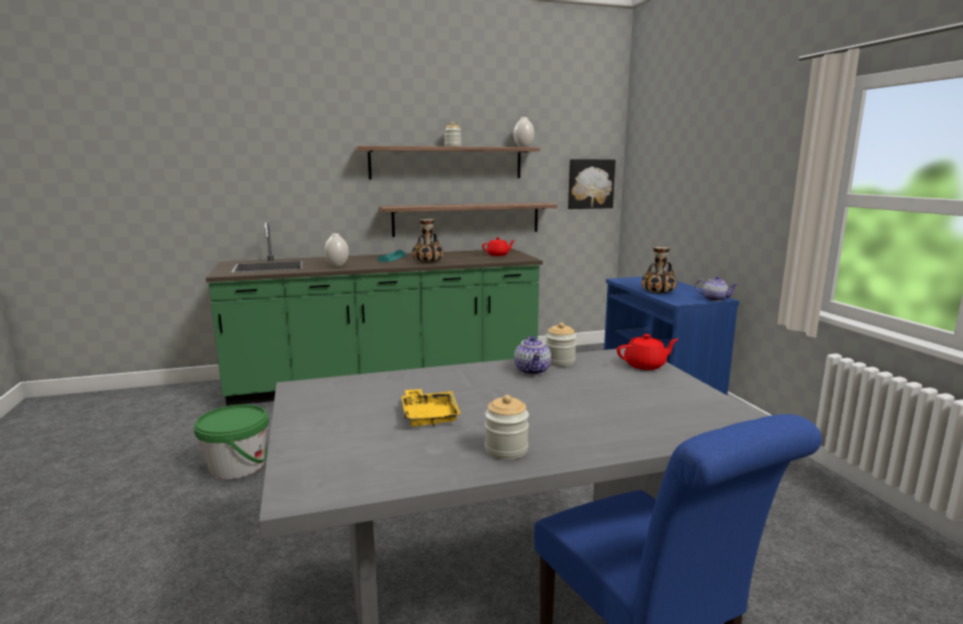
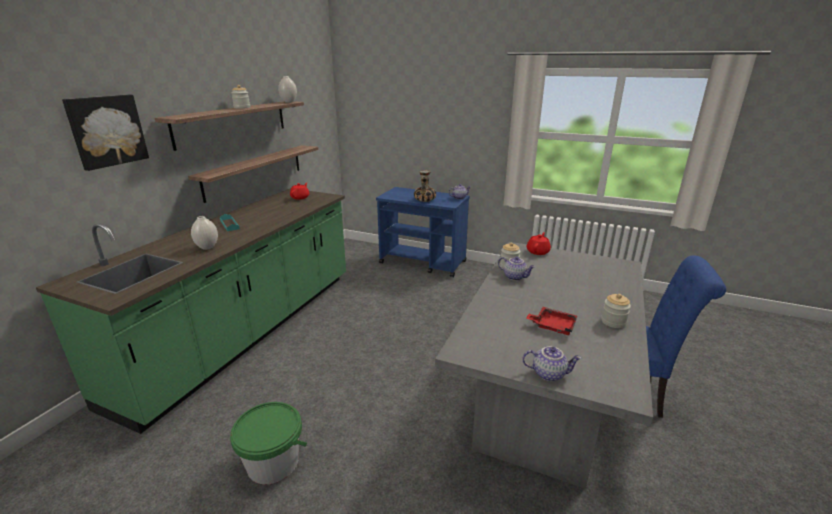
camera: 50 degrees left, 10 degrees up
yellow tray [401,389,461,427] -> red tray [526,307,578,335]
vase [412,219,444,263] -> none
picture [568,159,616,209] -> picture moved to [62,95,149,171]
none -> teapot [522,346,582,381]

